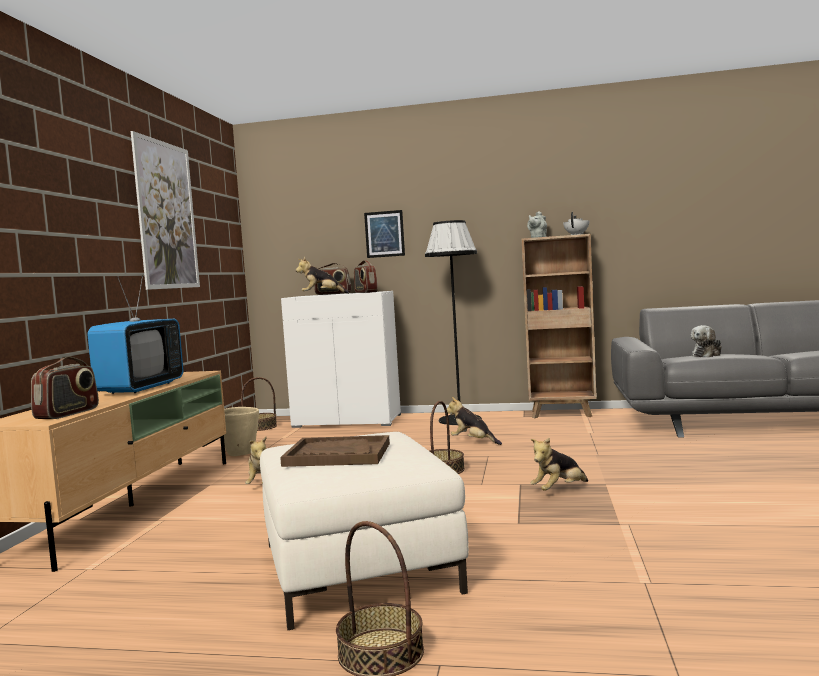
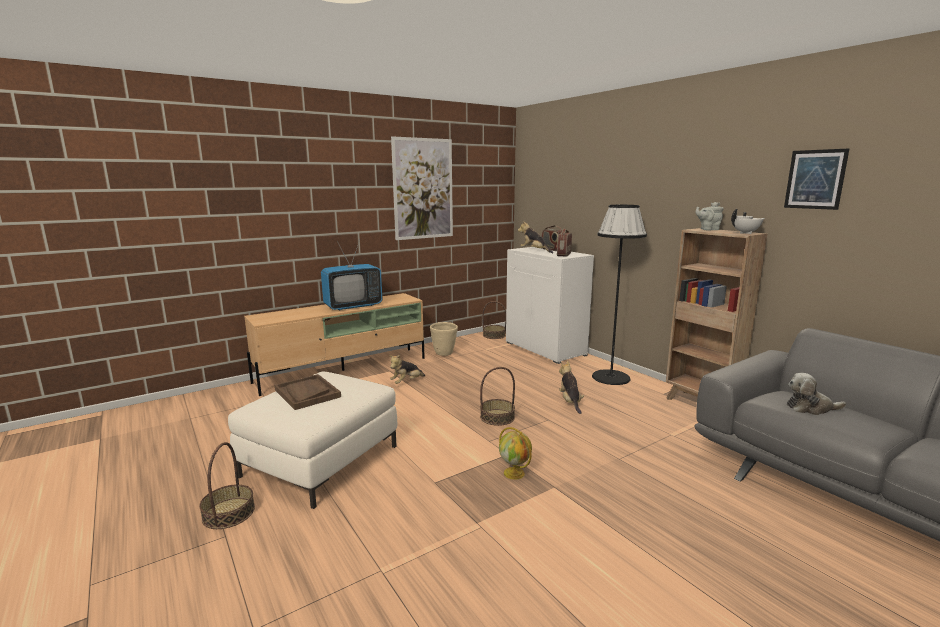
camera: 45 degrees right, 10 degrees up
radio [31,356,99,419] -> none
picture [364,210,405,258] -> picture moved to [784,148,849,210]
plush toy [531,438,588,491] -> globe [499,427,532,479]

